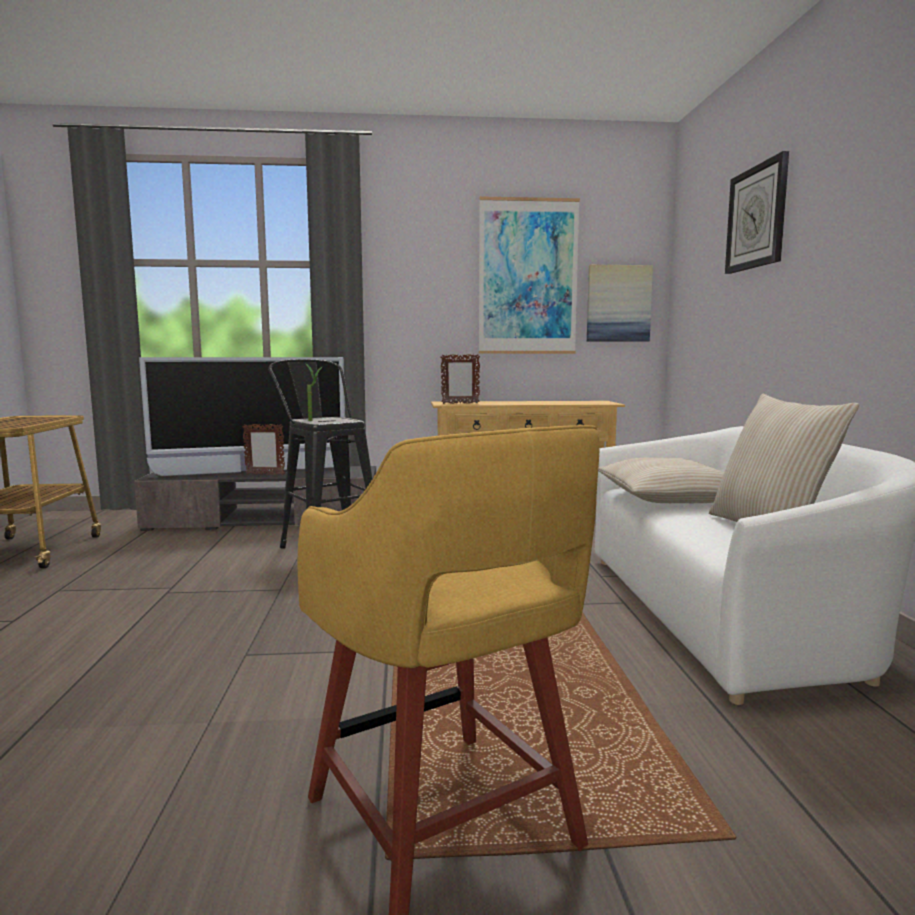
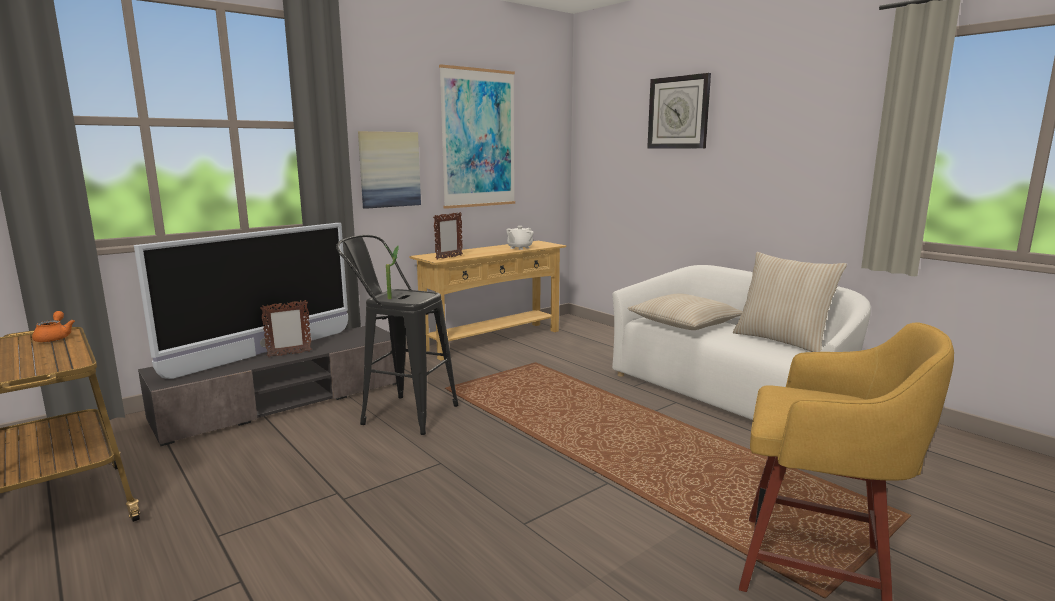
camera: 35 degrees left, 5 degrees up
picture [587,265,653,342] -> picture moved to [358,131,421,209]
none -> orange teapot [32,311,75,342]
none -> white teapot [506,226,534,250]

